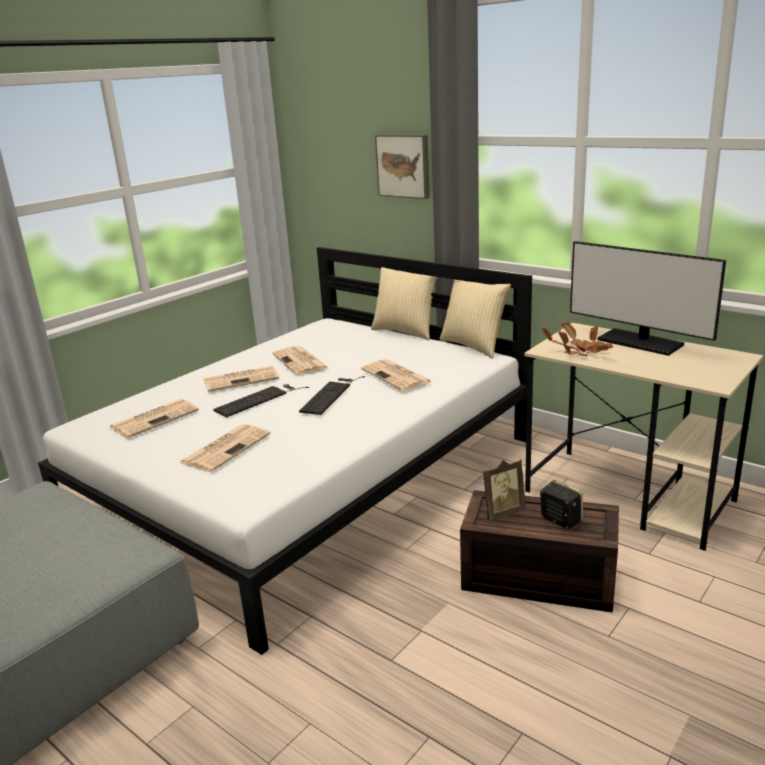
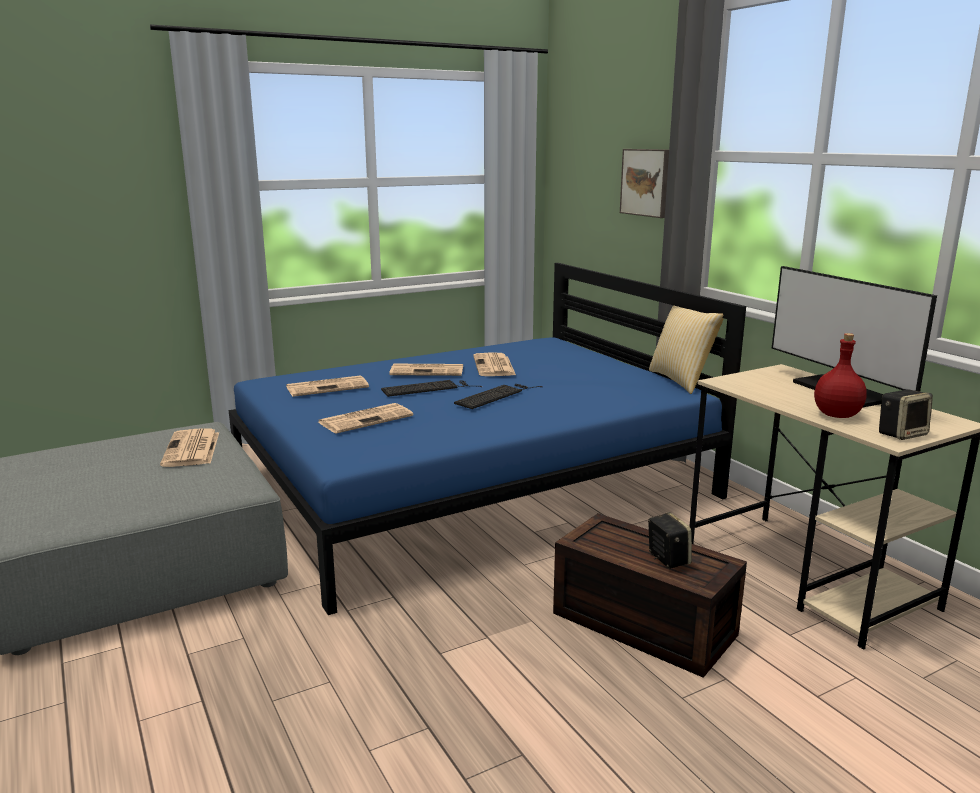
camera: 20 degrees right, 5 degrees down
white bed [38,247,532,655] -> blue bed [229,263,746,615]
newspaper [361,359,432,391] -> newspaper moved to [160,428,219,467]
pillow [371,267,438,340] -> none
picture frame [482,460,526,521] -> none
potted plant [542,322,613,356] -> none
none -> red bottle [814,333,867,418]
none -> speaker [879,390,933,440]

